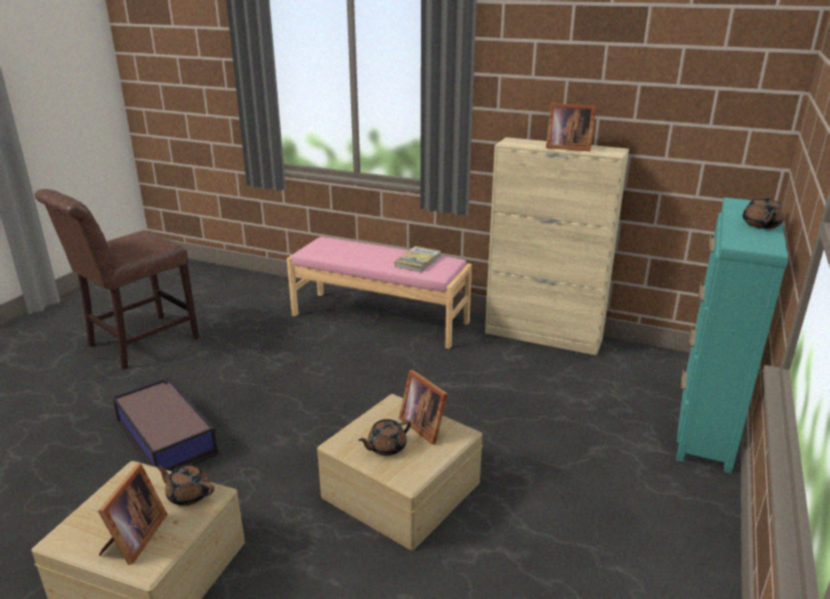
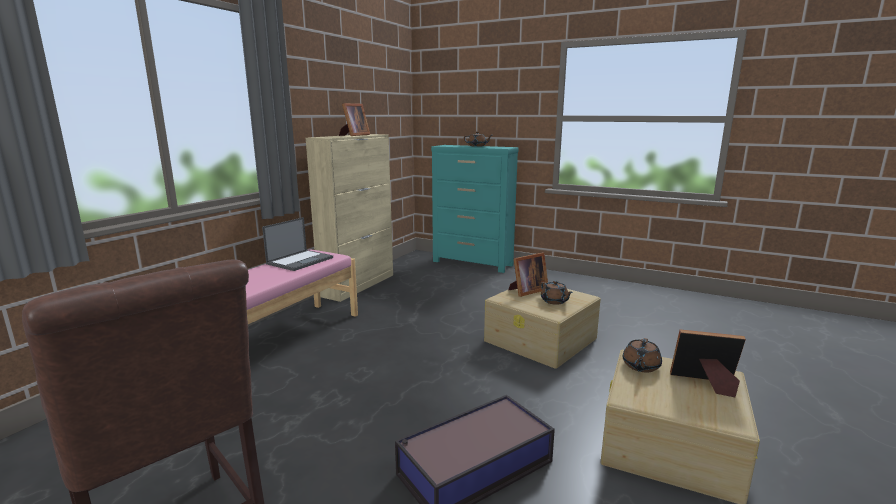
camera: 85 degrees left, 10 degrees down
book [395,246,441,273] -> laptop [262,217,333,271]

